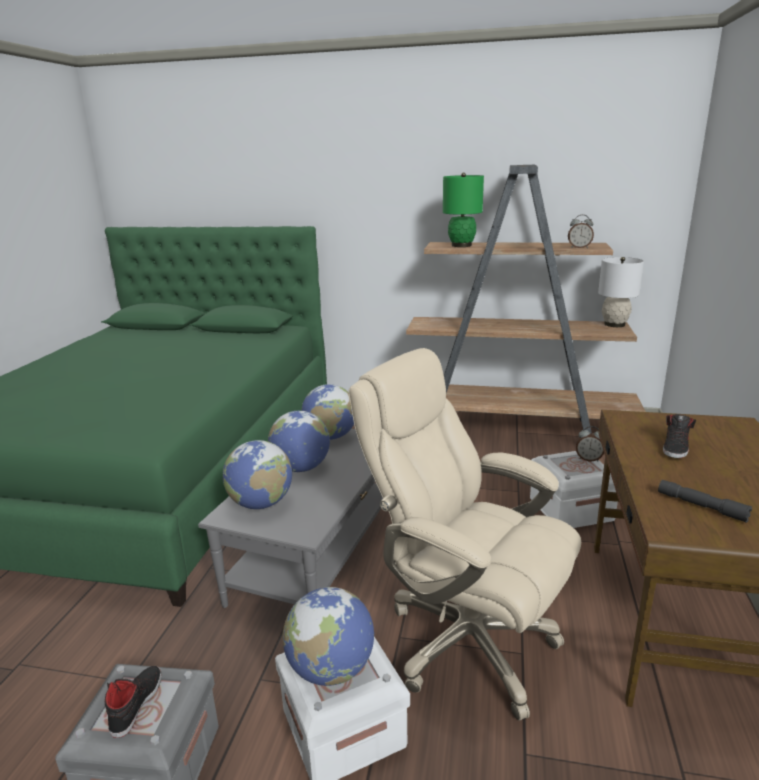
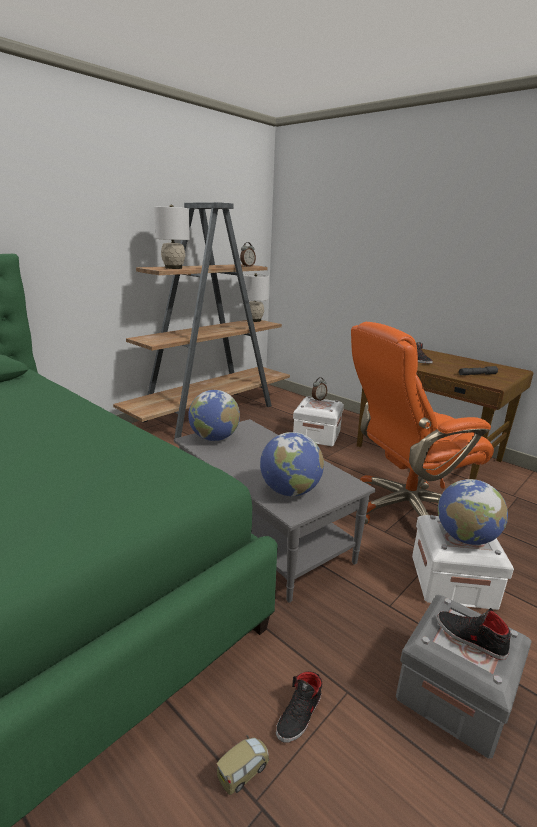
camera: 60 degrees left, 0 degrees up
globe [268,411,330,472] -> none
beige office chair [349,348,581,721] -> orange office chair [351,322,494,525]
green table lamp [443,173,484,247] -> white table lamp [154,204,190,269]
none -> toy car [217,735,269,795]
none -> black shoe [276,671,322,743]

